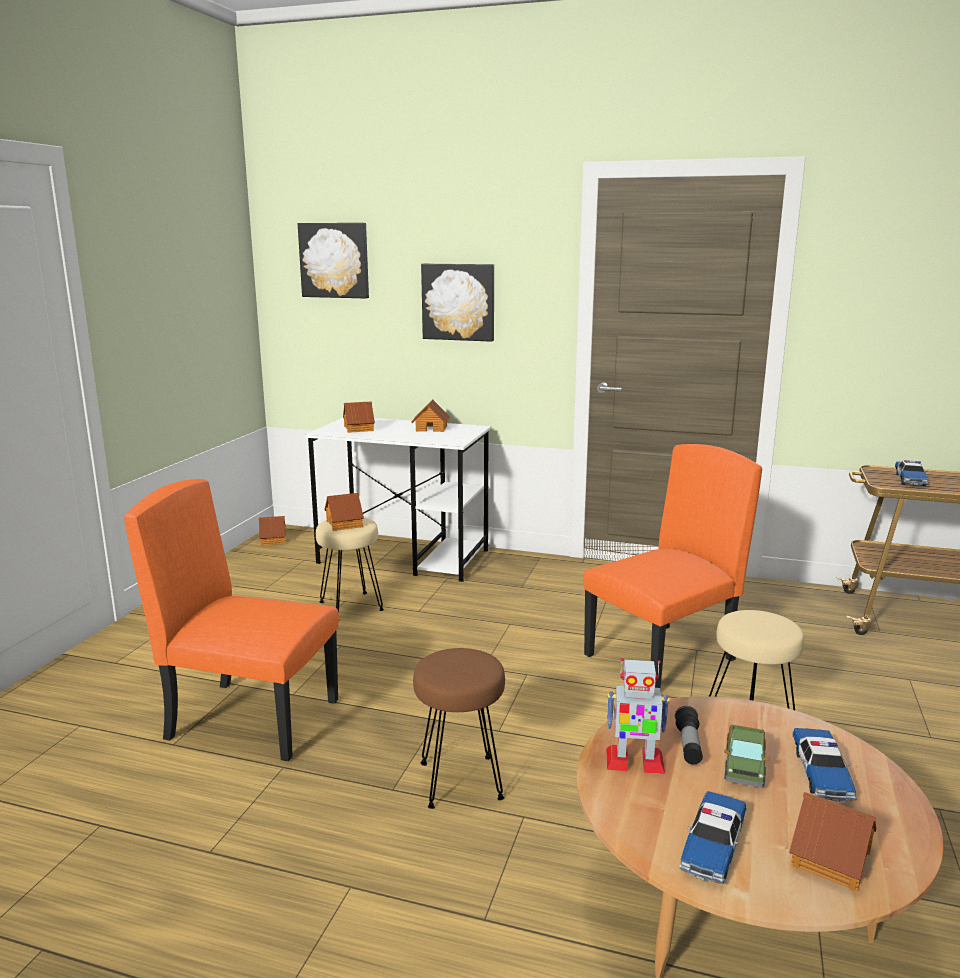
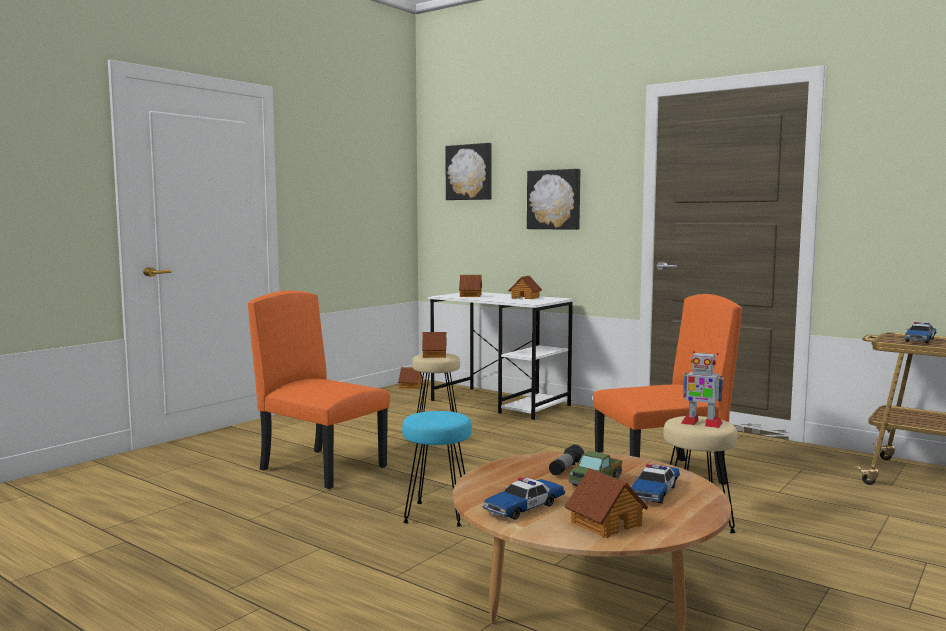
camera: 20 degrees right, 10 degrees down
brown stool [413,648,505,809] -> turquoise stool [402,411,472,527]
toy robot [606,658,670,774] -> toy robot moved to [681,351,724,428]

